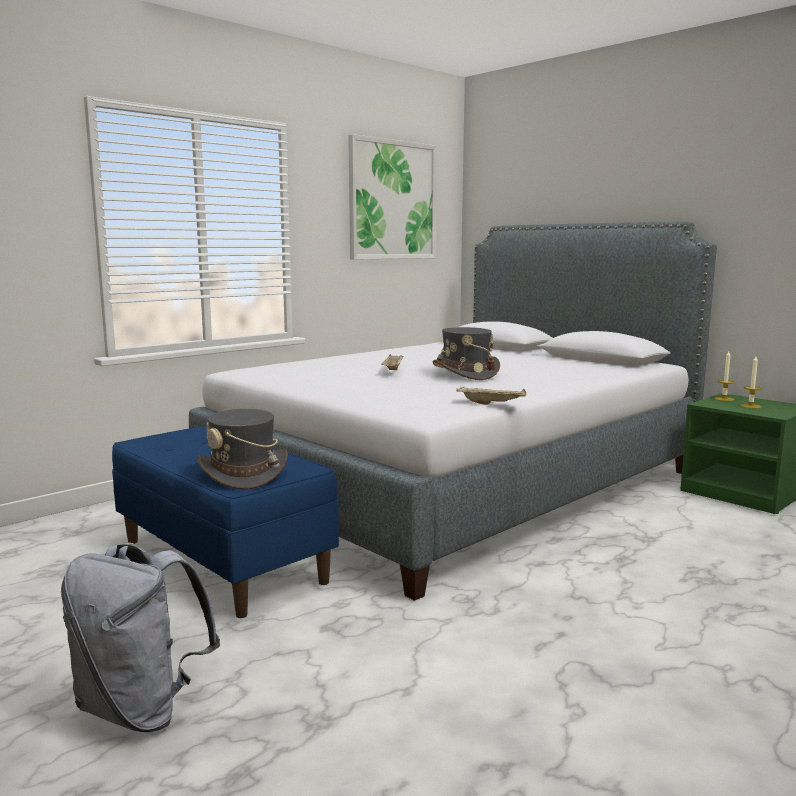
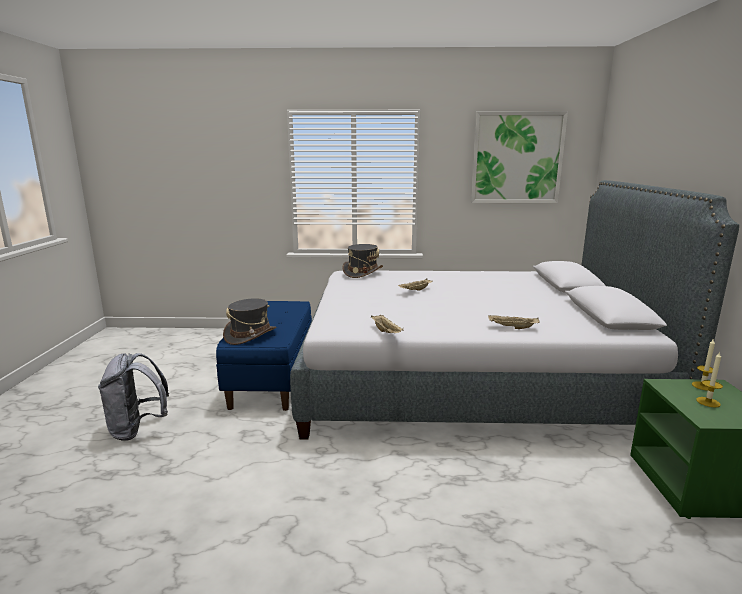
camera: 45 degrees right, 5 degrees up
grey hat [433,327,500,380] -> grey hat moved to [342,244,383,278]
none -> beige tray [488,315,540,329]

